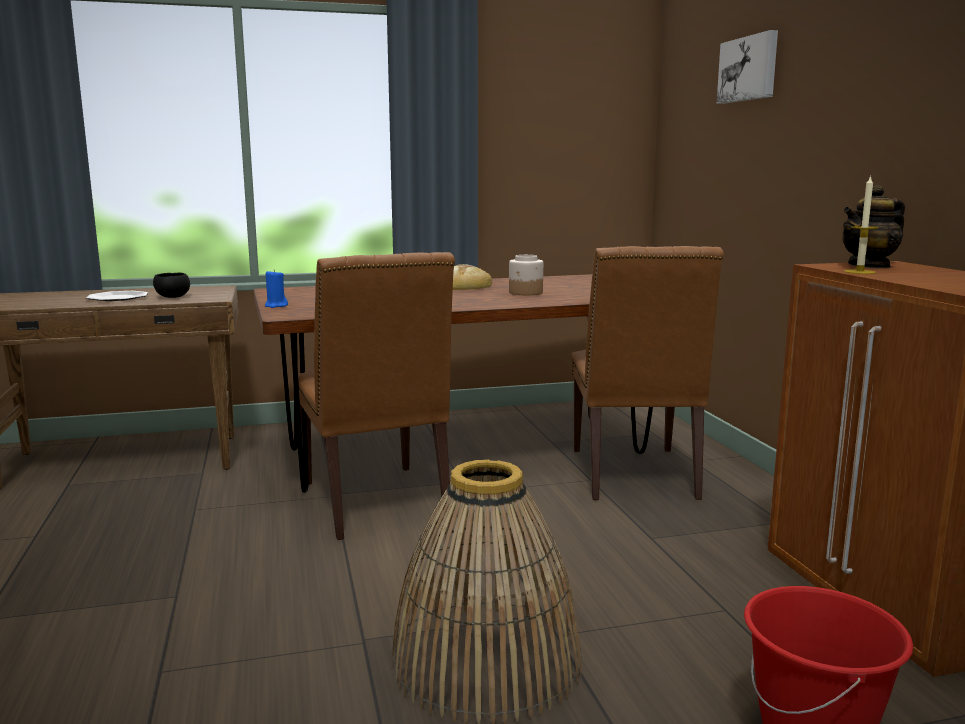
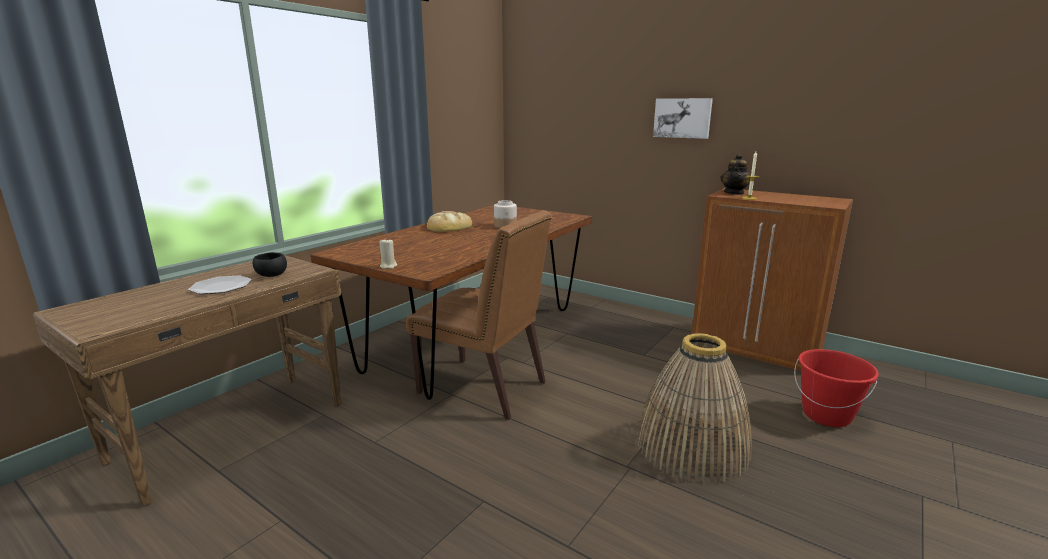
camera: 40 degrees left, 5 degrees up
blue candle [265,270,288,308] -> beige candle [379,238,397,269]
brown chair [571,246,724,500] -> none
picture [717,30,778,104] -> picture moved to [653,98,713,139]

